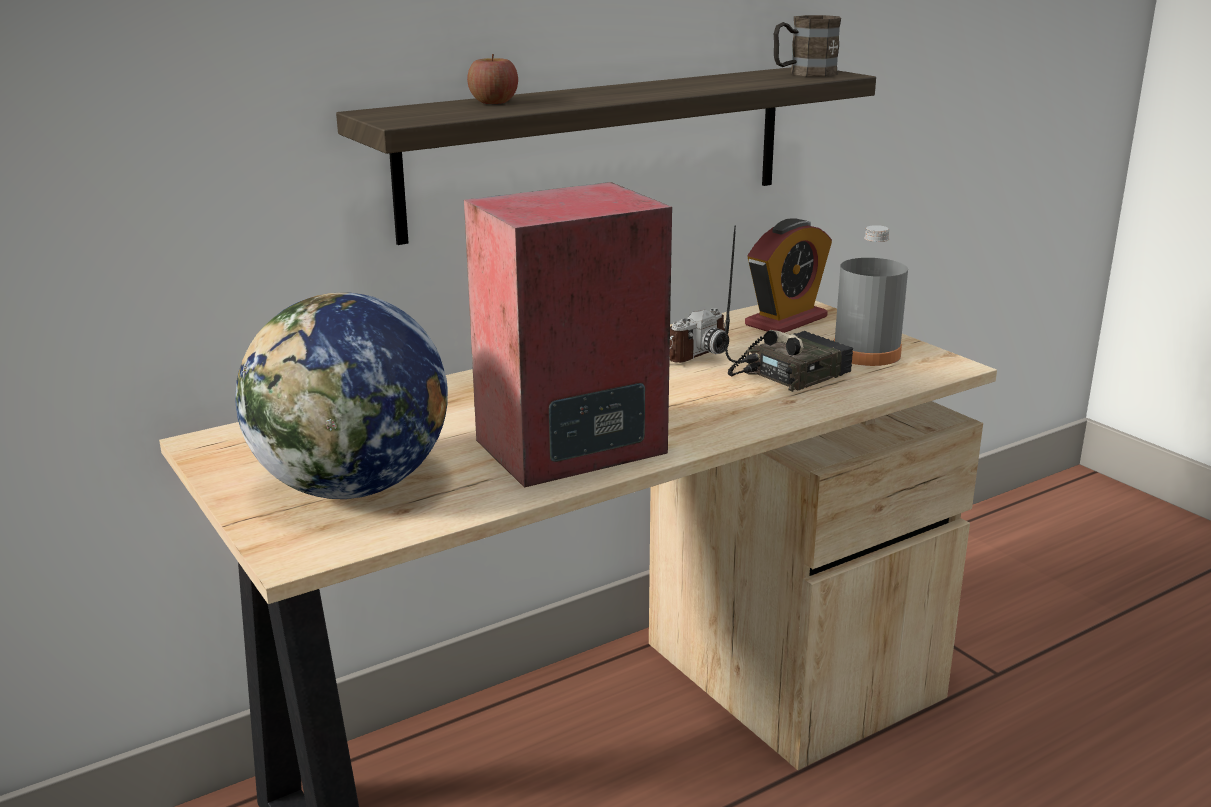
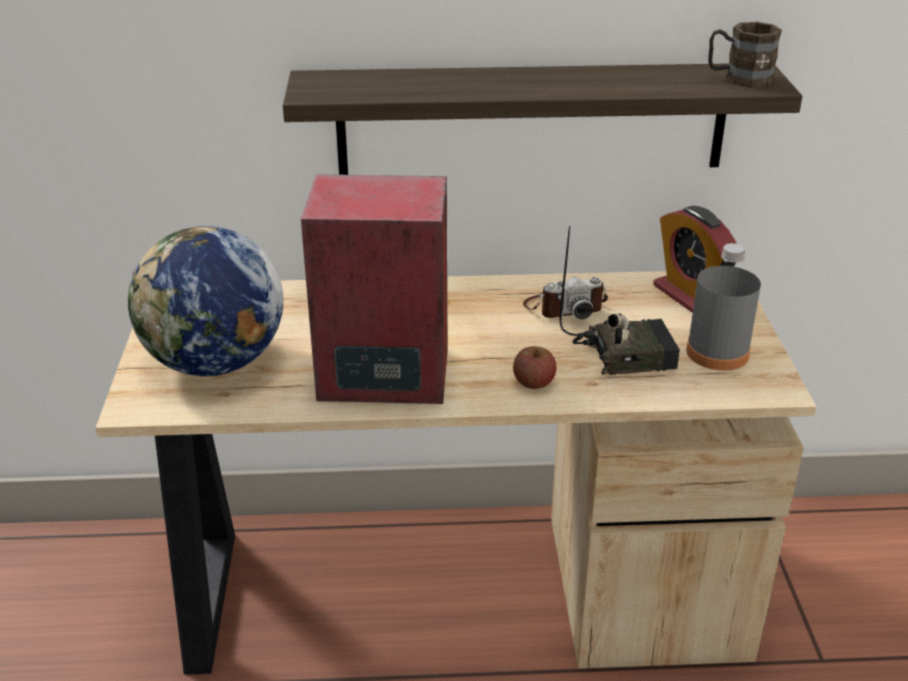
camera: 30 degrees right, 10 degrees up
apple [467,54,518,104] -> apple moved to [513,346,556,389]
alarm clock [745,218,832,333] -> alarm clock turned 75 degrees clockwise [653,206,737,313]

